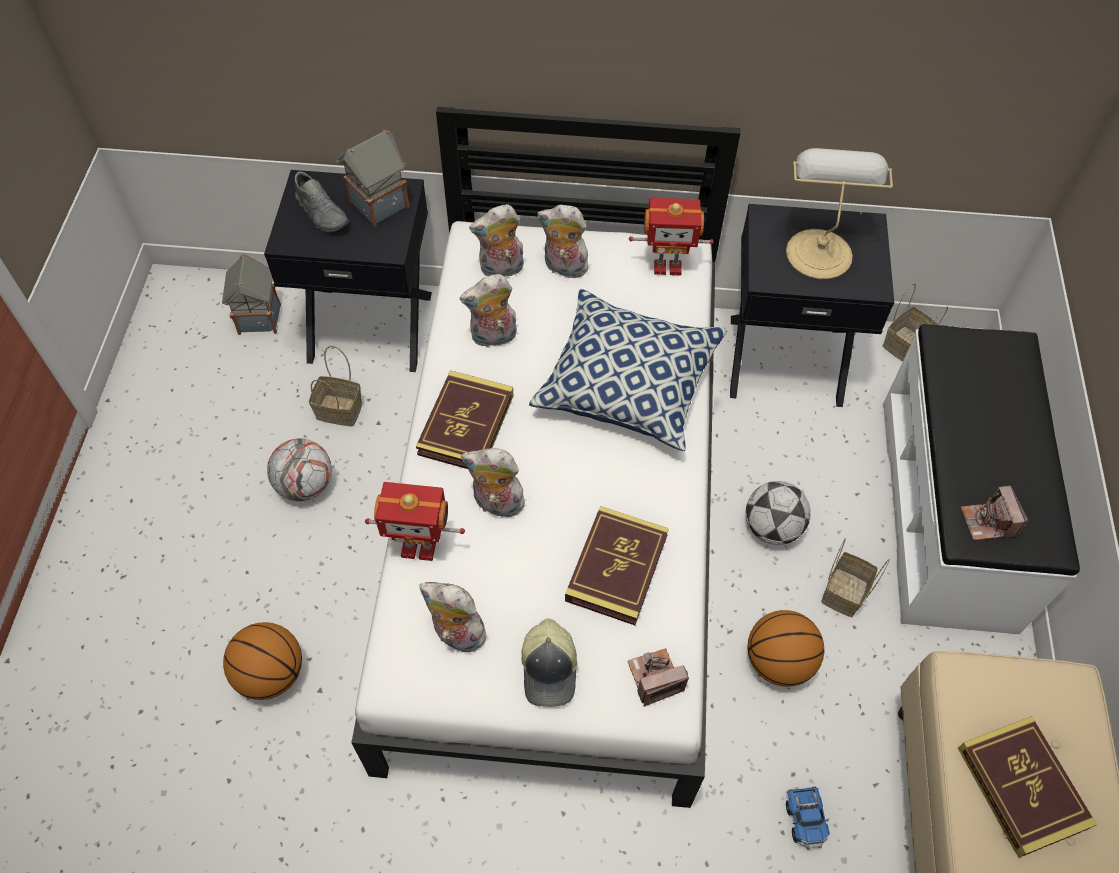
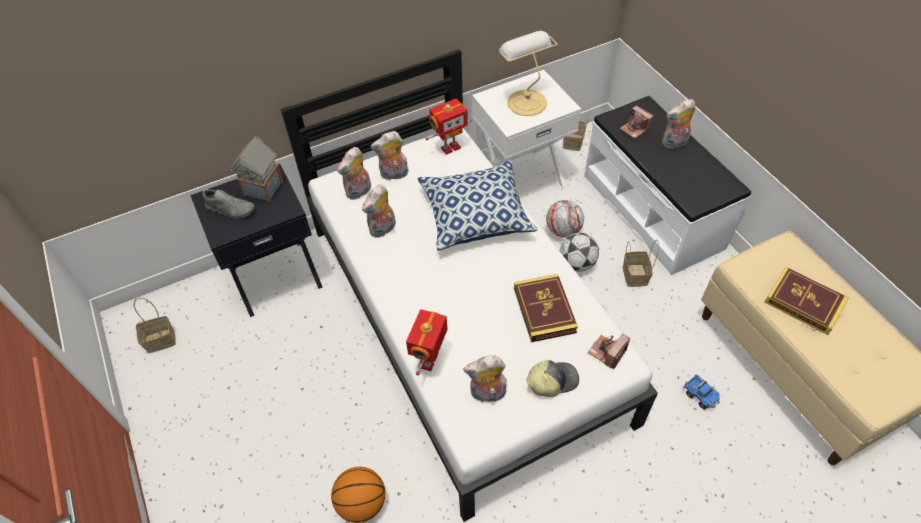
camera: 30 degrees left, 5 degrees down
toy house [222,254,281,335] -> none
football [267,438,332,501] -> football moved to [546,200,584,237]
basket [309,346,362,427] -> basket moved to [134,298,176,353]
toy robot [365,482,465,561] -> toy robot turned 135 degrees clockwise [406,309,448,375]
book [416,370,513,469] -> none
plush toy [461,448,528,521] -> plush toy moved to [662,99,695,149]
cap [521,619,578,707] -> cap turned 75 degrees counterclockwise [526,360,579,397]
black nightstand [730,204,895,407] -> white nightstand [472,70,581,188]
basketball [747,610,824,687] -> none
camera [961,486,1028,540] -> camera moved to [620,105,654,139]

